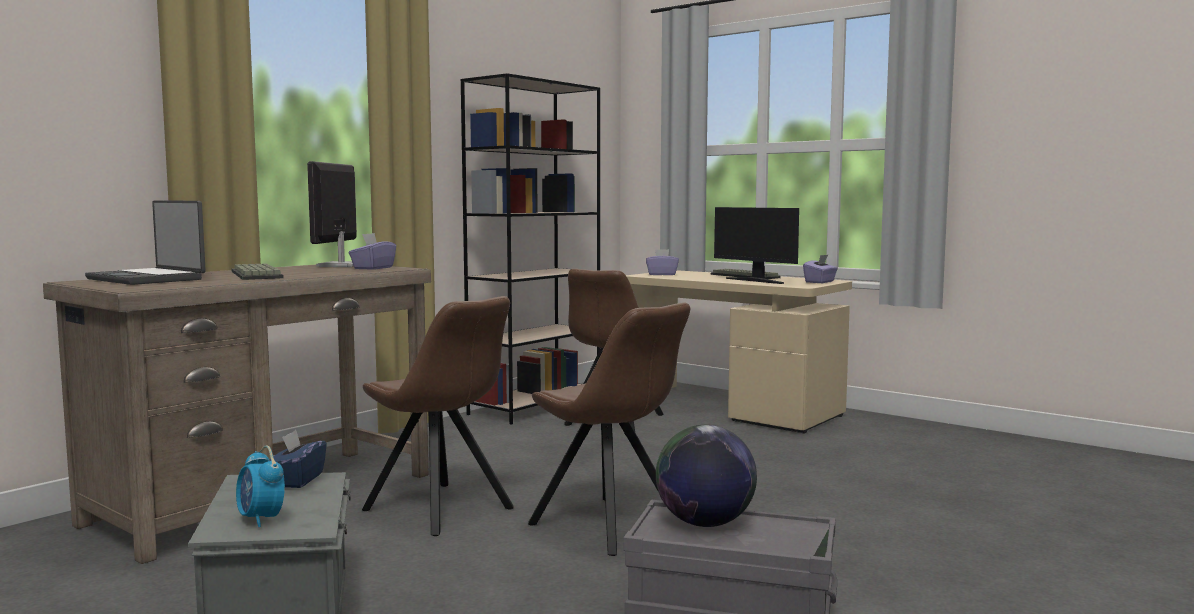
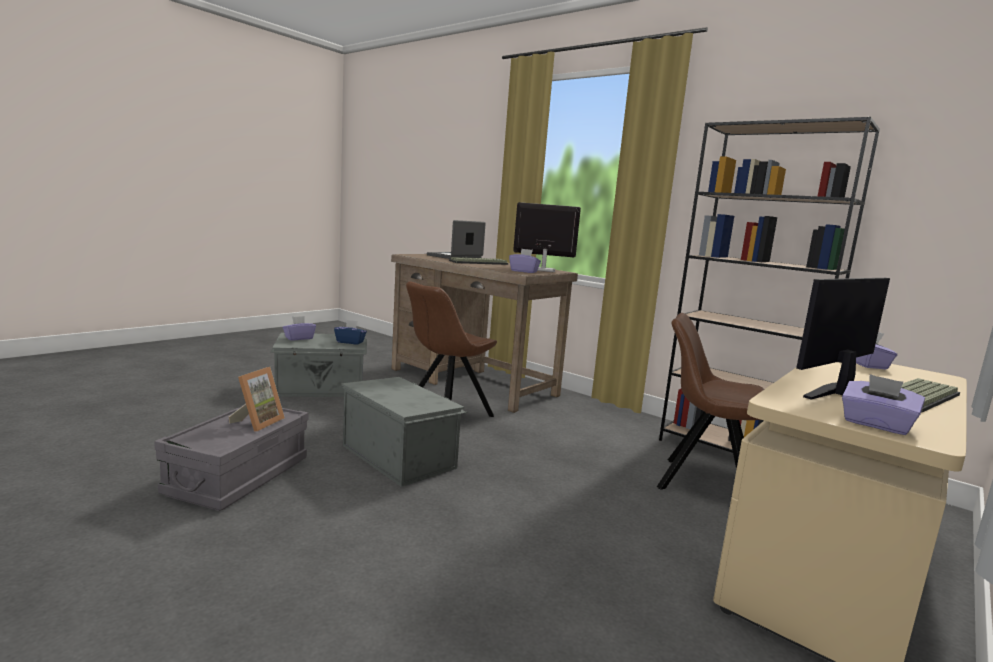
camera: 90 degrees right, 5 degrees up
alarm clock [236,446,285,527] -> purple tissue box [282,316,316,341]
brown chair [528,302,690,556] -> grey storage box [342,377,467,487]
globe [656,425,757,527] -> picture frame [229,367,285,432]

